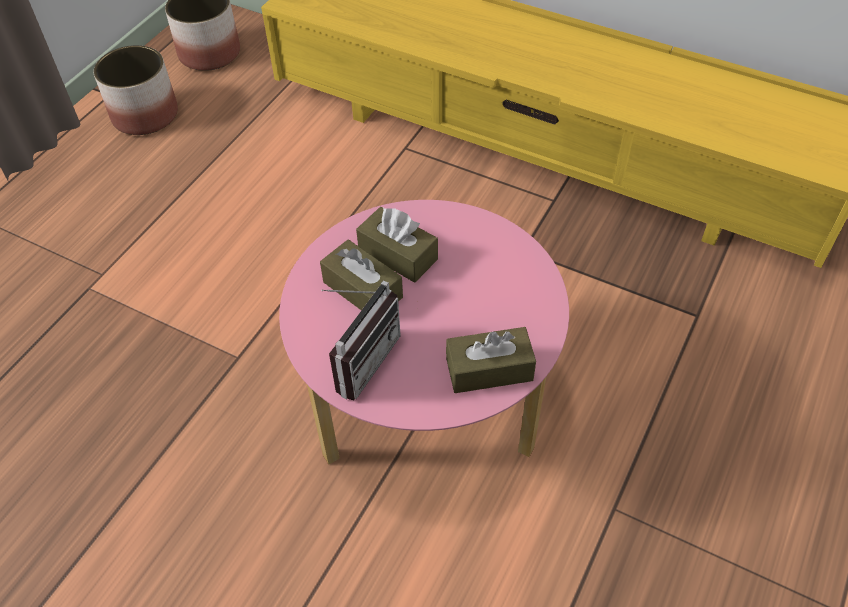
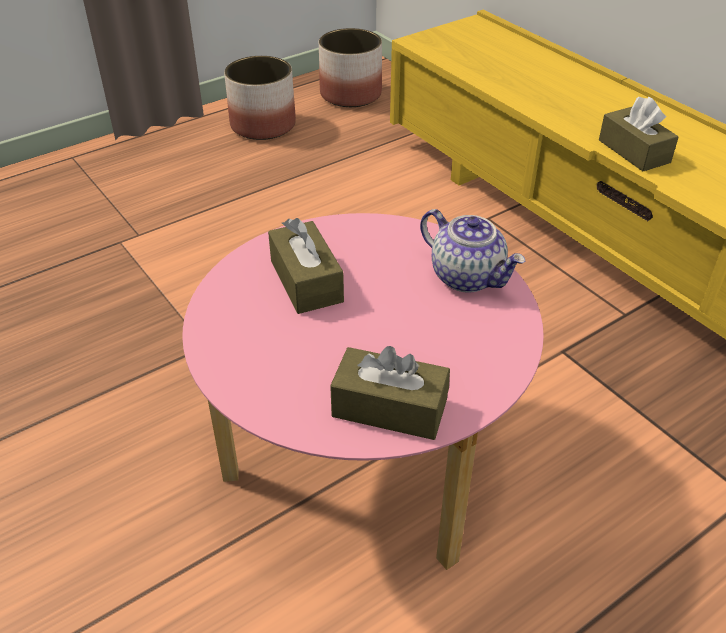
camera: 25 degrees right, 10 degrees down
radio [321,281,401,400] -> none
brown tissue box [356,207,438,283] -> brown tissue box moved to [599,97,679,171]
none -> teapot [420,209,526,293]

